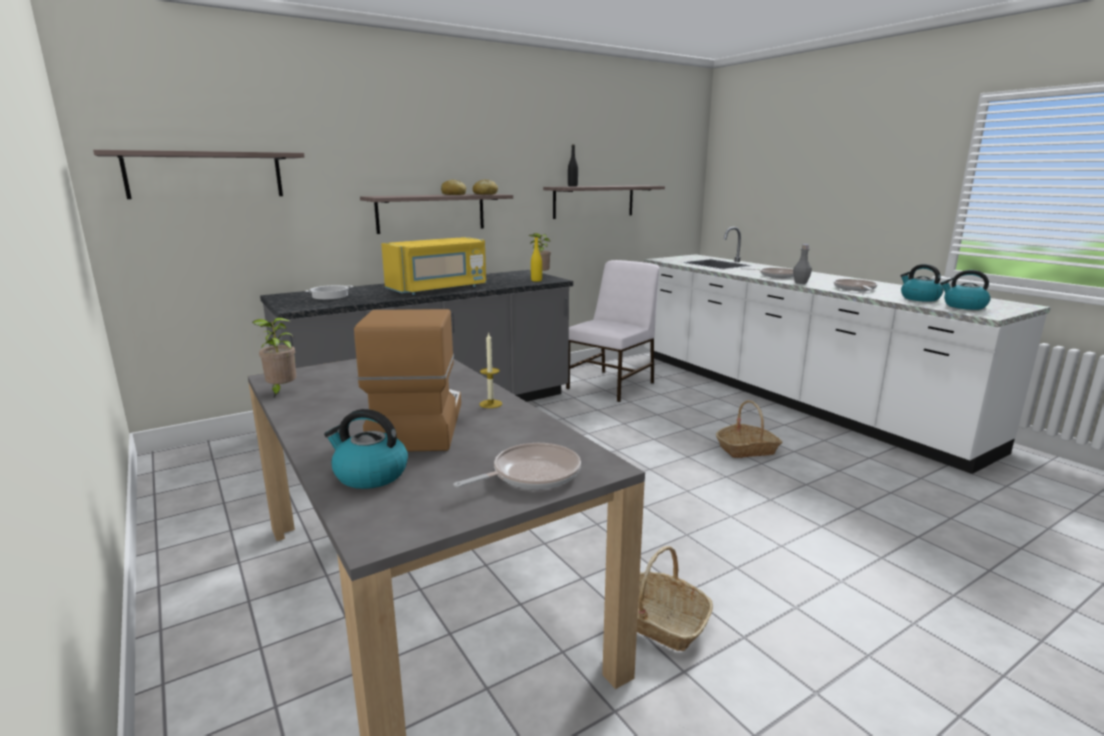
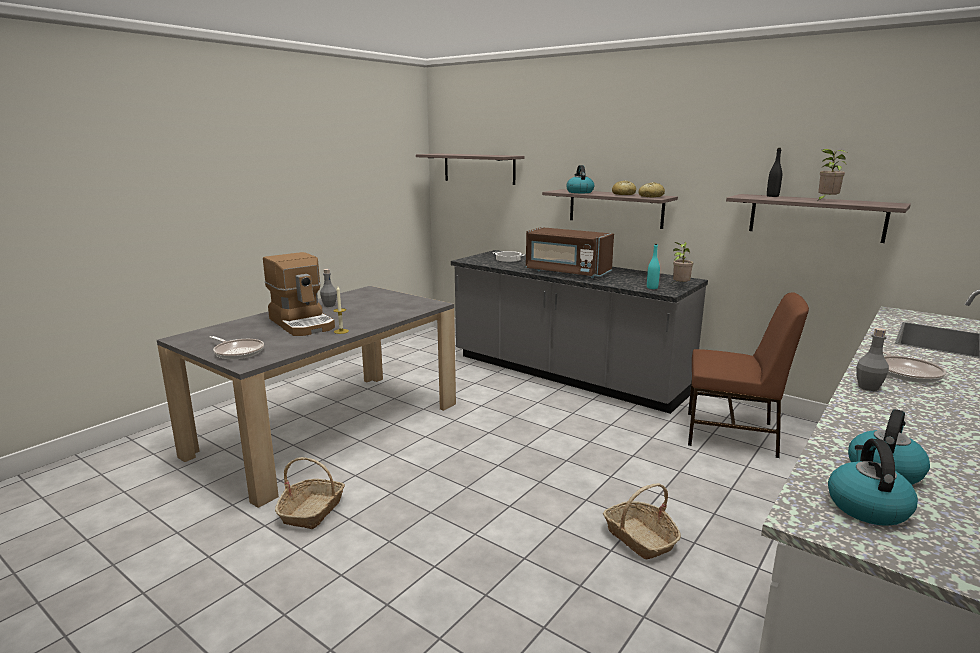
camera: 70 degrees right, 0 degrees up
potted plant [252,317,296,397] -> potted plant moved to [818,149,847,201]
kettle [324,409,408,489] -> kettle moved to [566,165,594,193]
coffee machine [354,309,461,452] -> coffee machine turned 75 degrees clockwise [263,252,335,336]
yellow microwave [381,237,486,295] -> brown microwave [526,227,614,278]
yellow bottle [531,236,542,282] -> turquoise bottle [647,244,660,289]
white chair [566,260,659,402] -> brown chair [688,292,809,458]
frying pan [834,279,878,291] -> none
none -> grey bottle [320,269,337,307]

